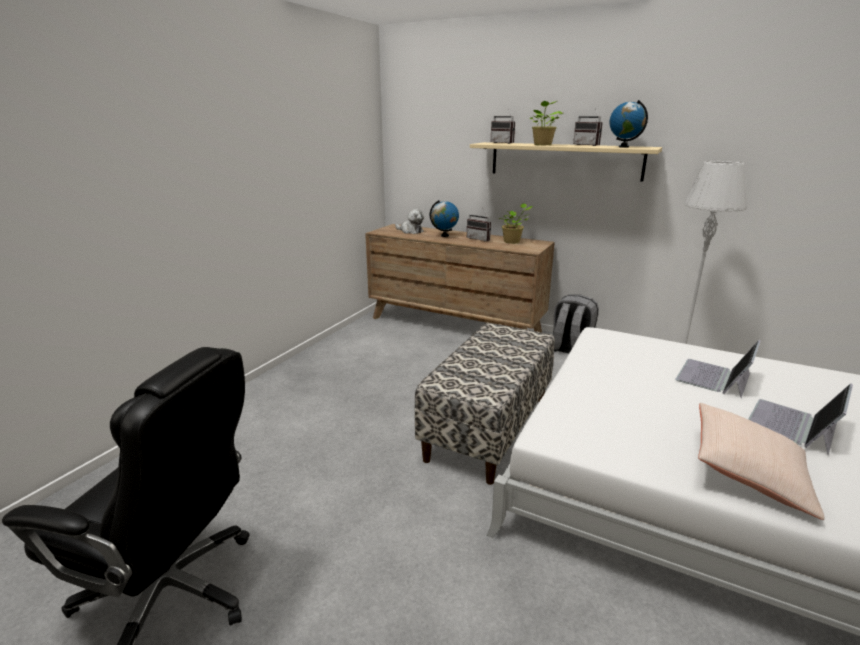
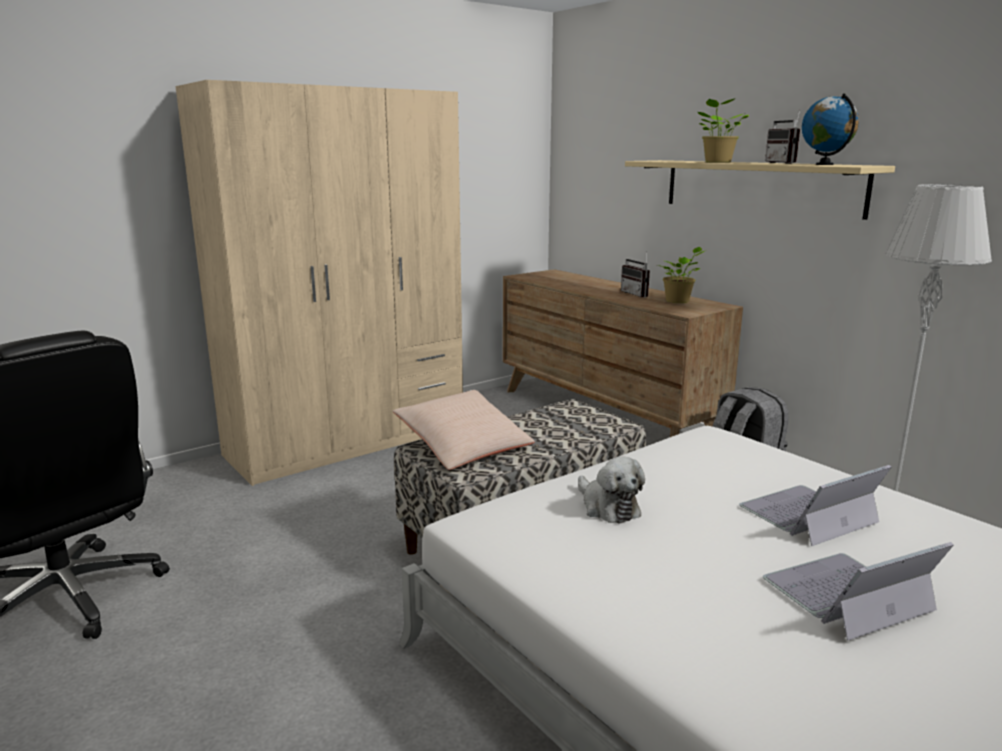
camera: 25 degrees right, 5 degrees down
plush toy [395,209,424,234] -> plush toy moved to [578,457,645,524]
globe [430,200,459,237] -> none
radio [491,110,515,144] -> none
beige pillow [698,403,824,520] -> beige pillow moved to [393,390,535,470]
none -> beige wardrobe [175,80,463,486]

